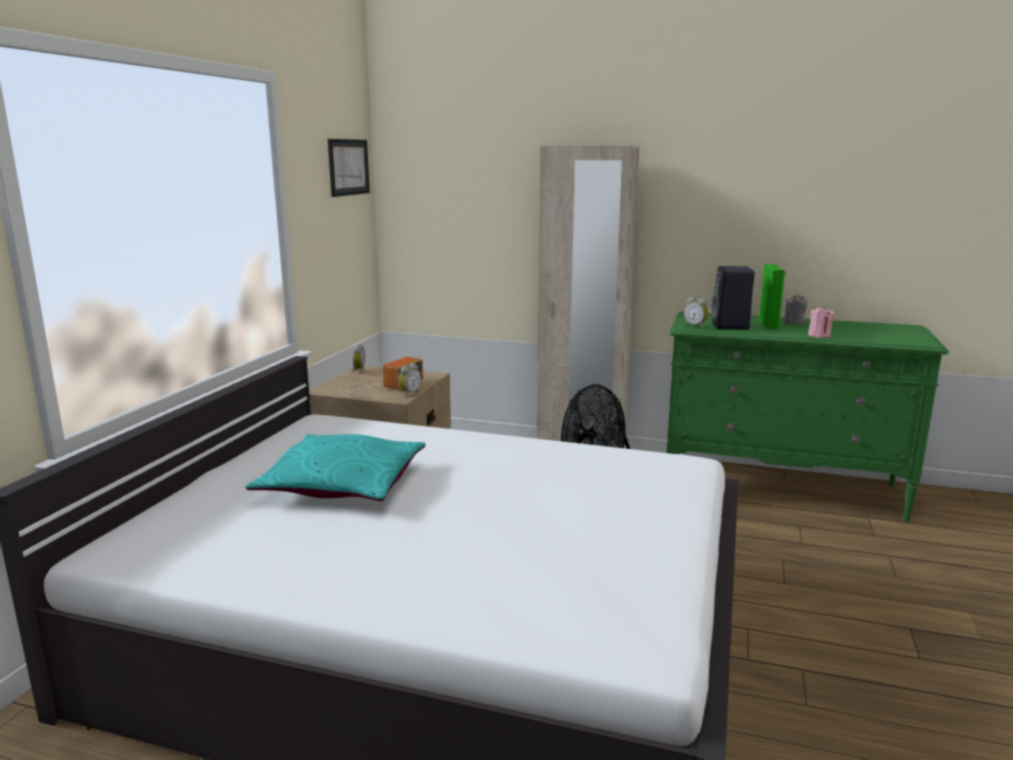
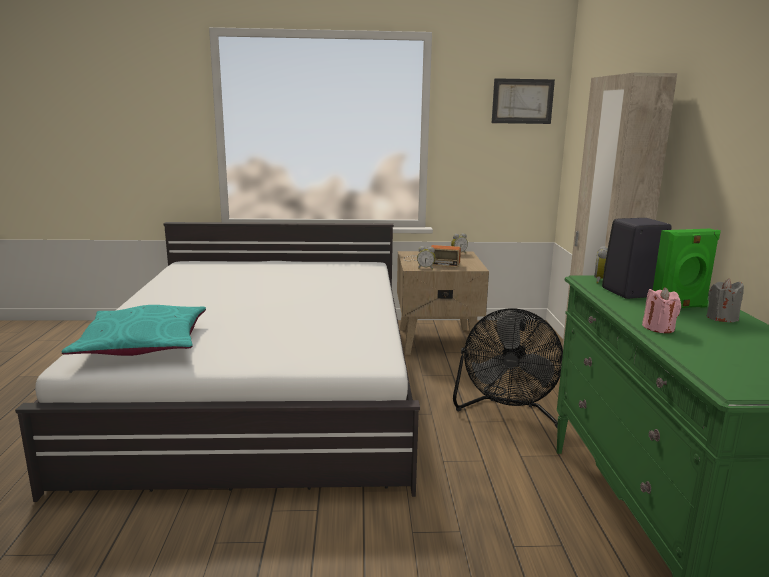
camera: 70 degrees right, 0 degrees up
turquoise pillow [245,434,425,501] -> turquoise pillow moved to [62,305,206,356]

